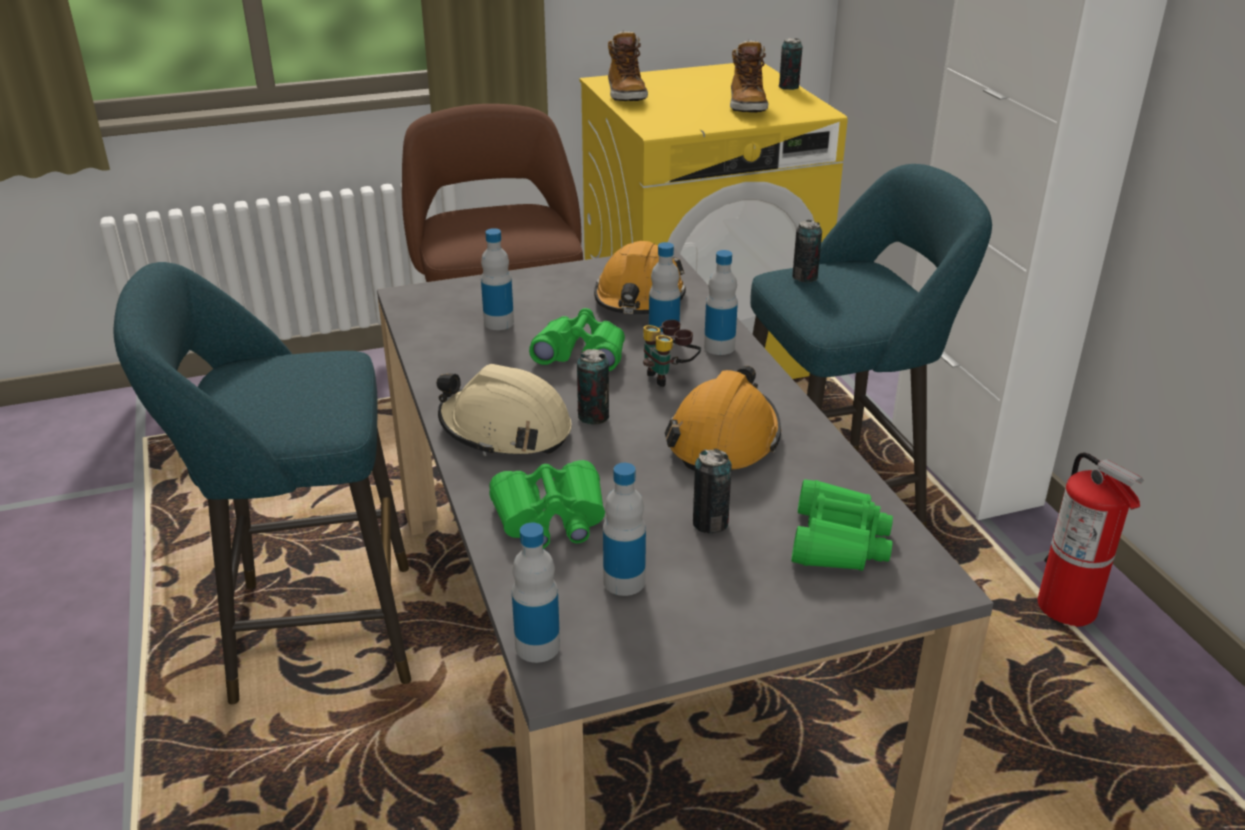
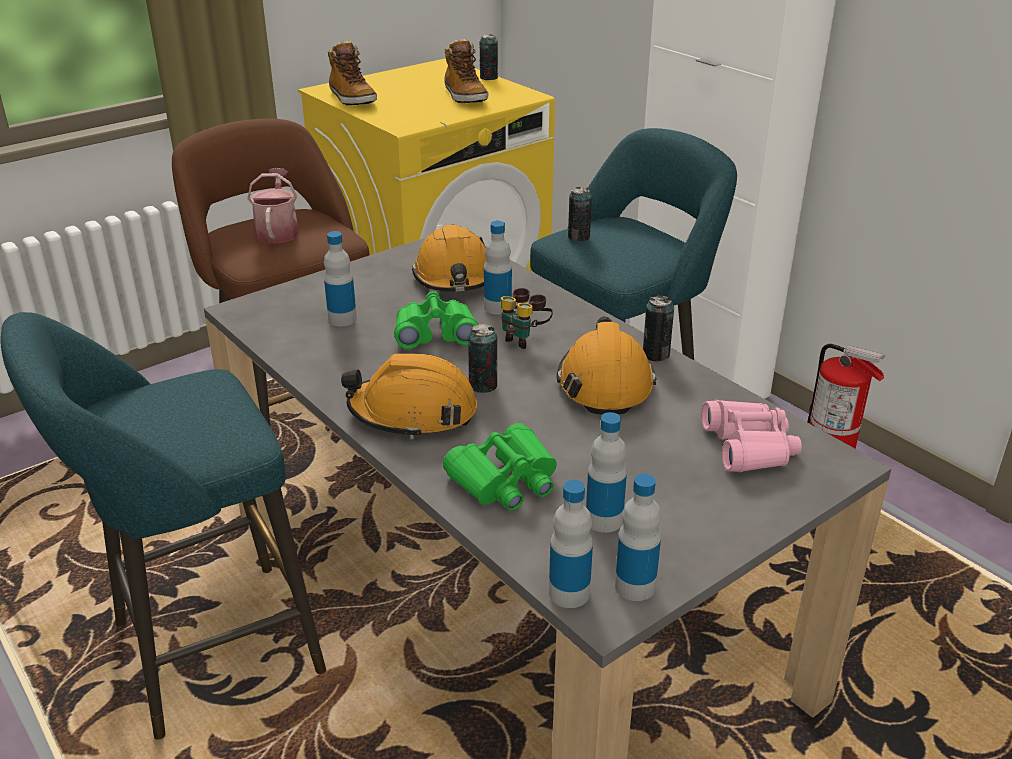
camera: 20 degrees left, 0 degrees up
beige hard hat [436,364,572,456] -> orange hard hat [341,354,477,439]
can [693,449,732,534] -> can moved to [643,295,674,362]
bottle [704,250,738,355] -> bottle moved to [615,474,661,601]
green binoculars [791,479,893,571] -> pink binoculars [701,400,802,472]
none -> watering can [247,168,299,243]

